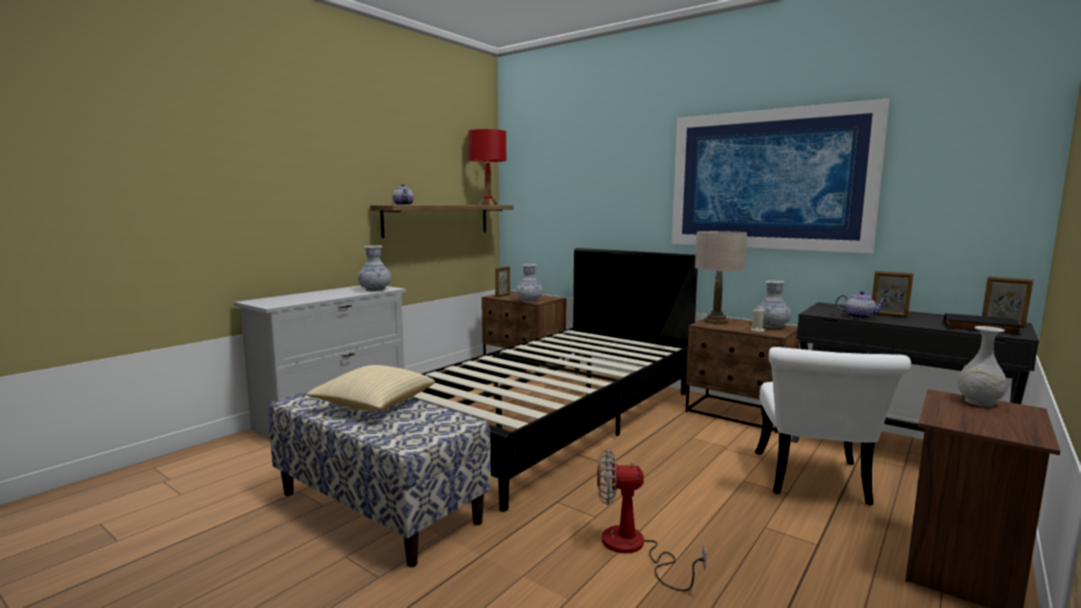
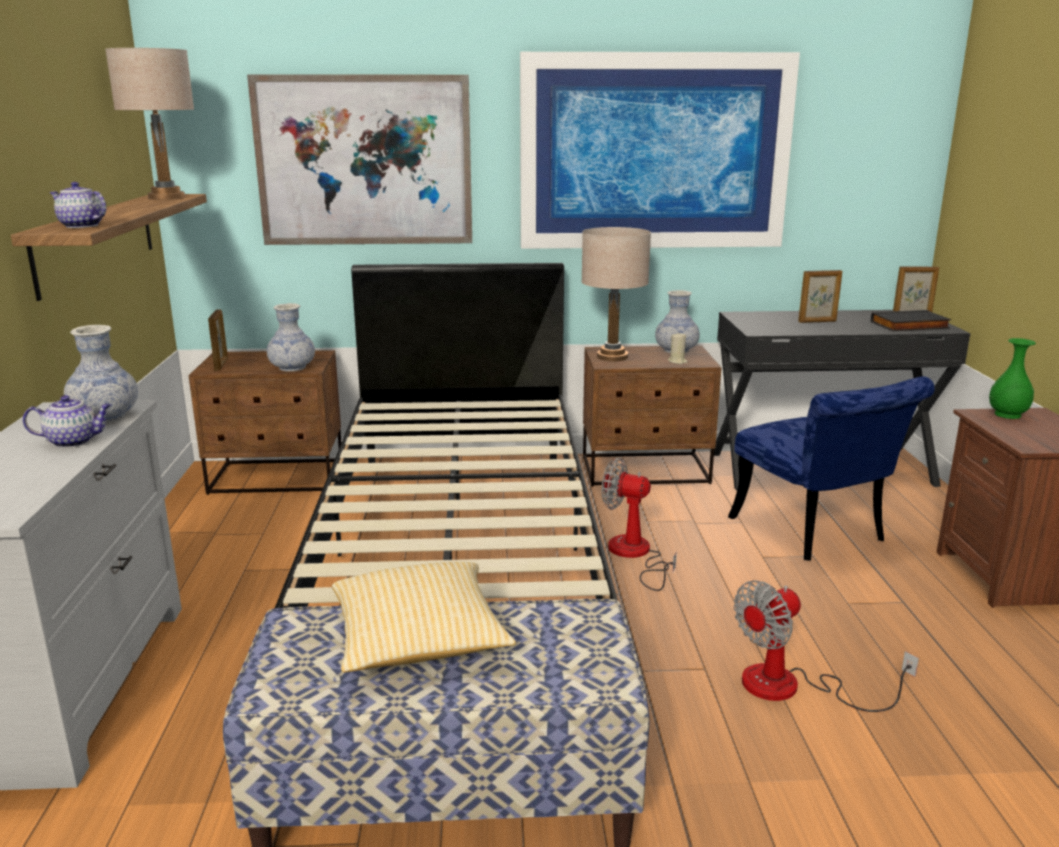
camera: 40 degrees left, 10 degrees up
red table lamp [468,129,507,205] -> beige table lamp [105,48,194,200]
white chair [755,347,911,505] -> blue chair [728,376,935,561]
teapot [835,291,887,319] -> teapot moved to [22,395,111,448]
white vase [957,326,1007,407] -> green vase [989,338,1036,419]
none -> picture [247,74,472,245]
none -> fan [602,458,677,591]

